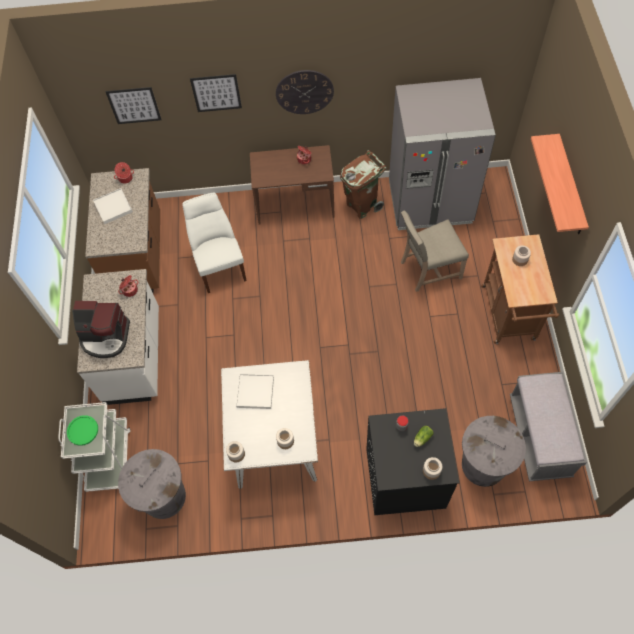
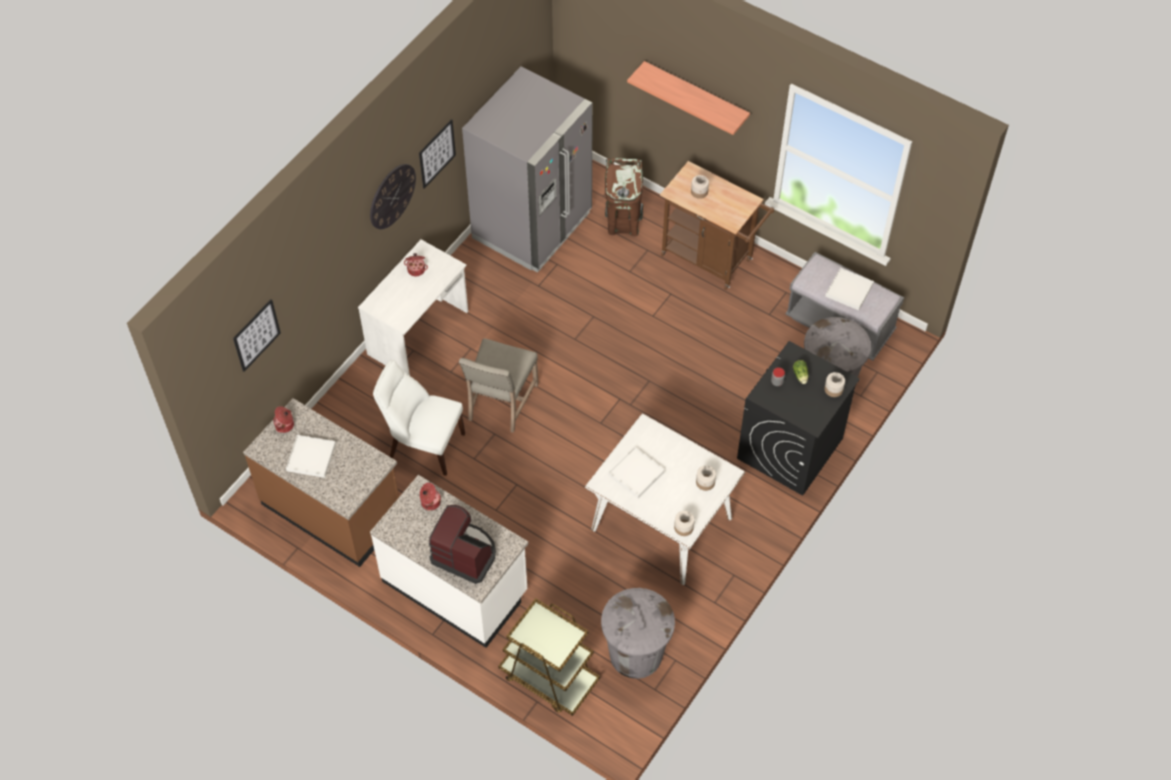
camera: 55 degrees left, 5 degrees down
white cart [58,402,131,492] -> brown cart [498,598,600,716]
green plate [67,415,98,446] -> none
coffee machine [72,301,130,358] -> coffee machine turned 105 degrees counterclockwise [429,505,496,584]
picture [190,74,242,112] -> picture moved to [419,119,456,189]
brown desk [250,145,335,225] -> white desk [358,240,468,376]
brown trash can [340,150,386,219] -> brown trash can moved to [605,158,643,236]
beige chair [401,211,469,292] -> beige chair moved to [459,338,538,433]
none -> white tray [825,268,874,310]

